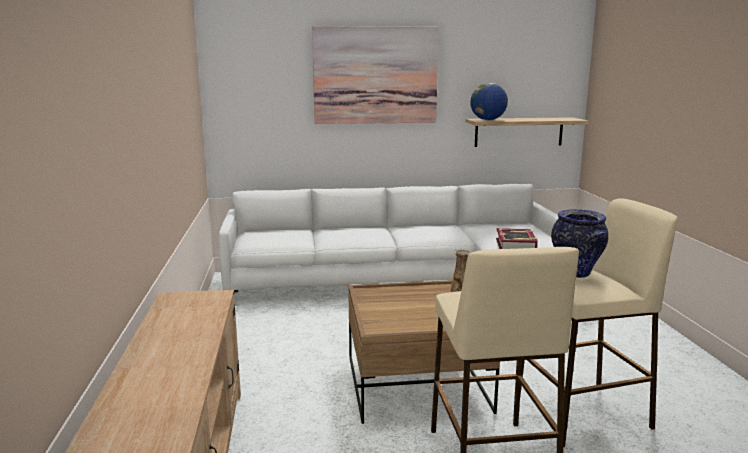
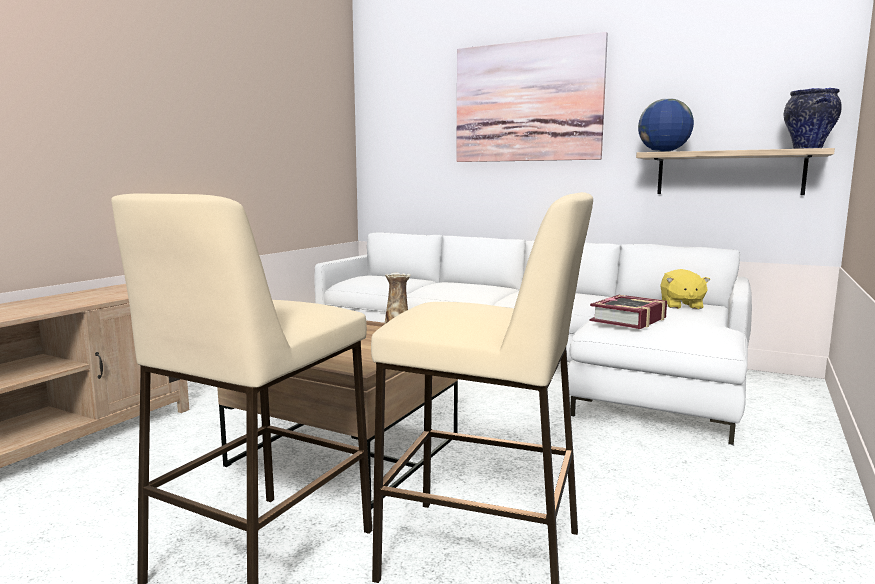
camera: 35 degrees right, 5 degrees down
vase [551,209,608,278] -> vase moved to [783,88,842,149]
none -> yellow plush toy [660,269,711,309]

